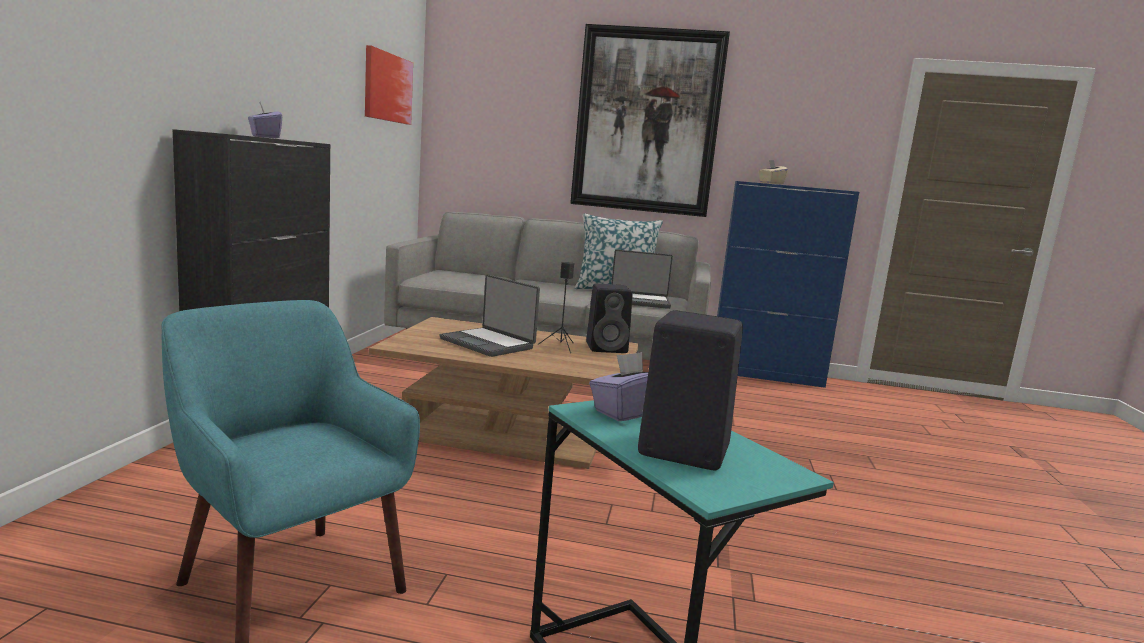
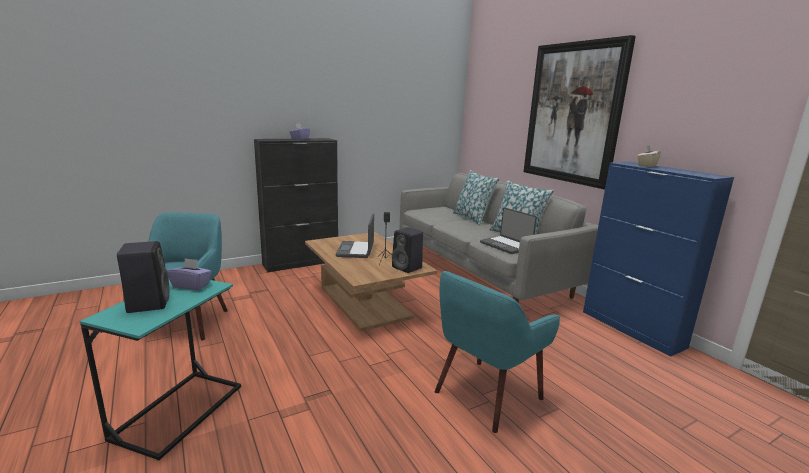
camera: 50 degrees right, 5 degrees up
picture [365,45,413,125] -> none
none -> turquoise armchair [435,271,560,433]
none -> pillow [453,170,500,226]

